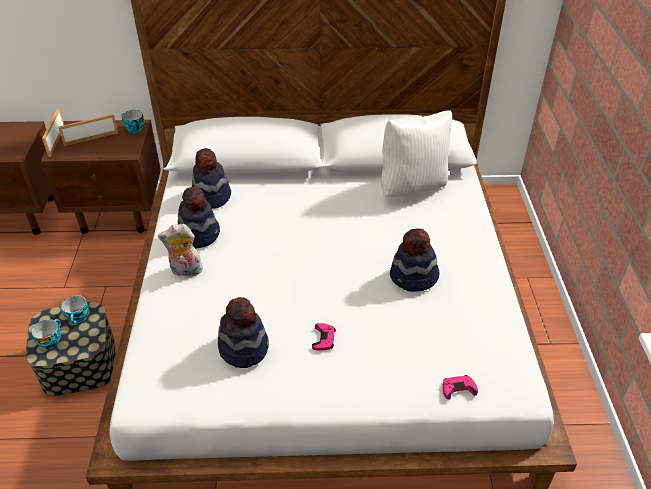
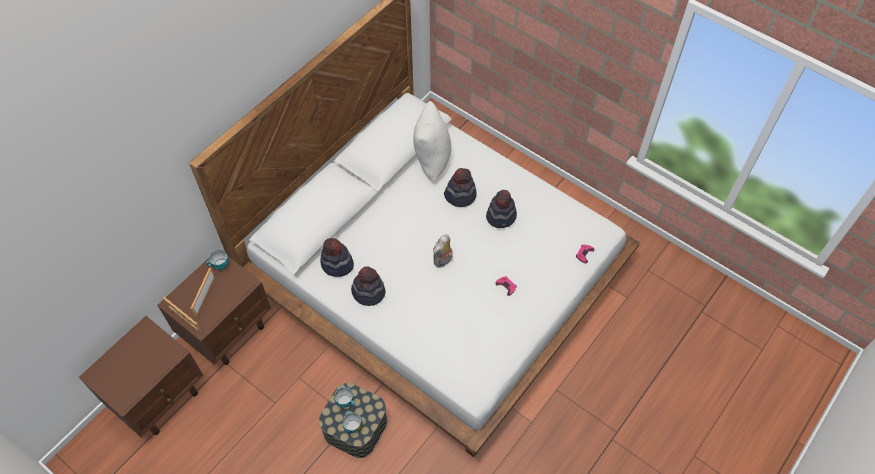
camera: 50 degrees left, 15 degrees up
plush toy [158,224,204,277] -> plush toy moved to [433,234,453,268]
hat [218,297,269,368] -> hat moved to [444,168,477,207]

